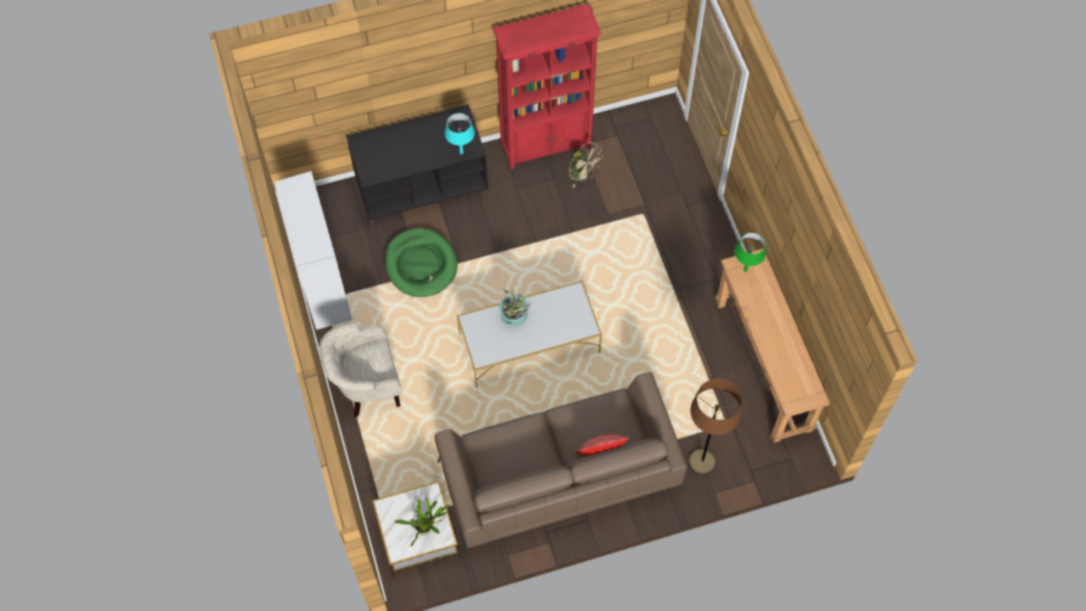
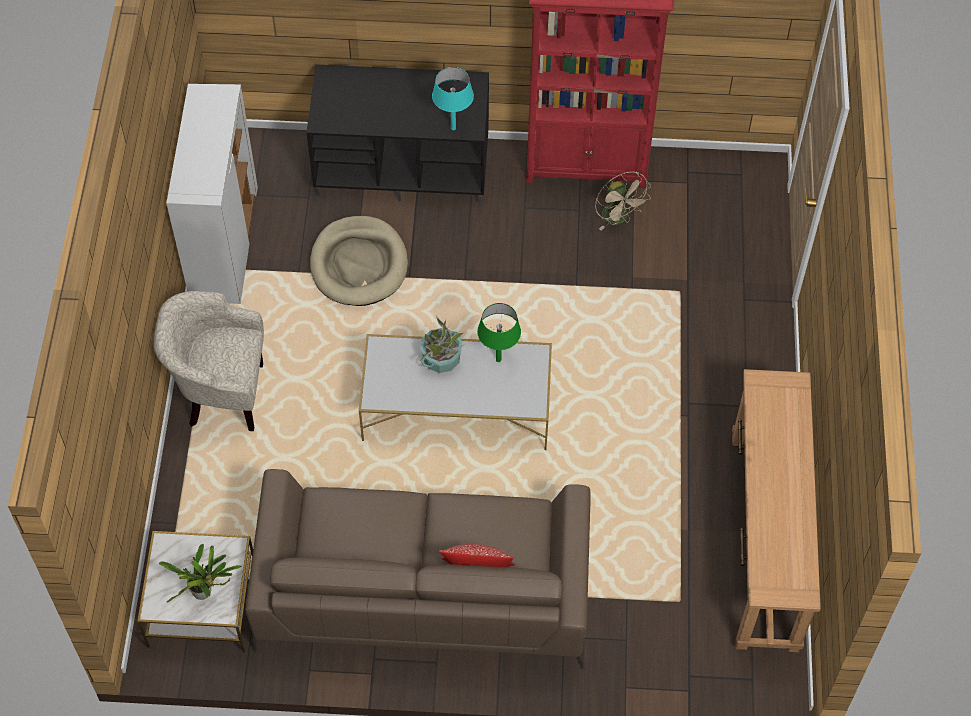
camera: 20 degrees right, 5 degrees down
green dog bed [385,228,458,297] -> beige dog bed [310,216,408,306]
brown floor lamp [689,379,742,475] -> none
green table lamp [735,232,766,272] -> green table lamp moved to [477,303,521,362]

